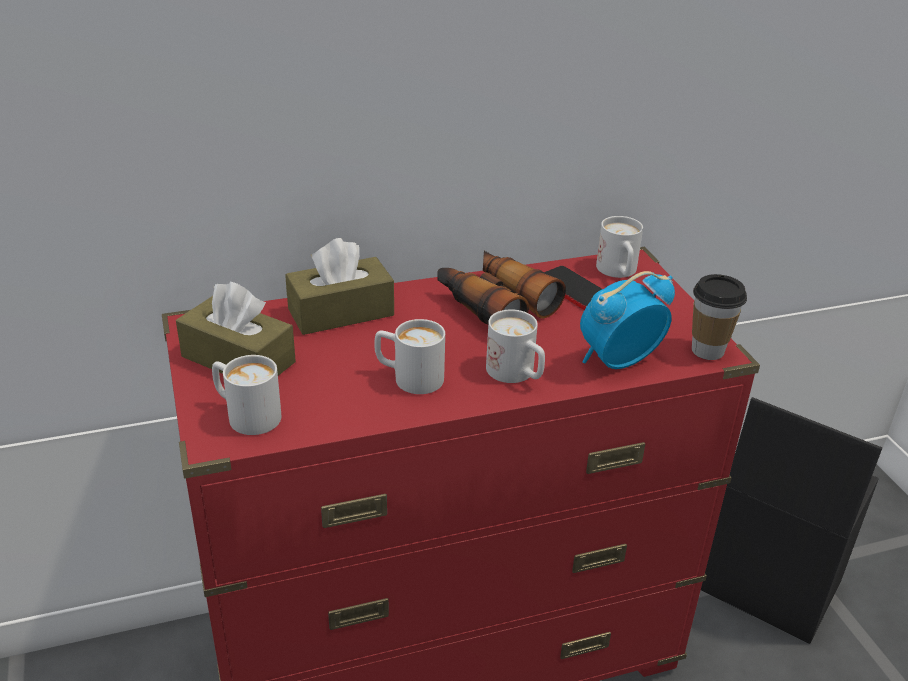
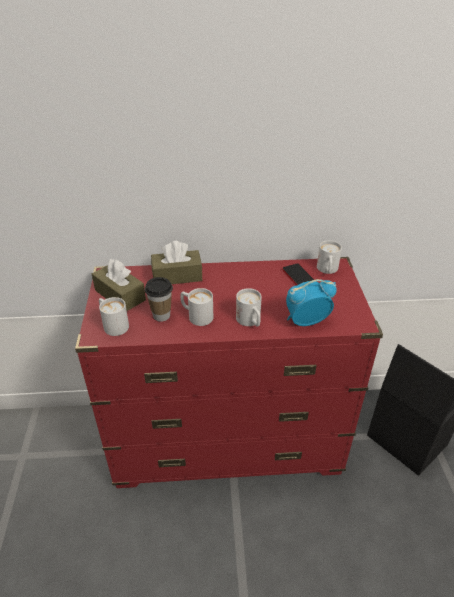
camera: 15 degrees right, 5 degrees up
binoculars [437,251,566,324] -> none
cup [692,274,747,360] -> cup moved to [145,277,173,322]

